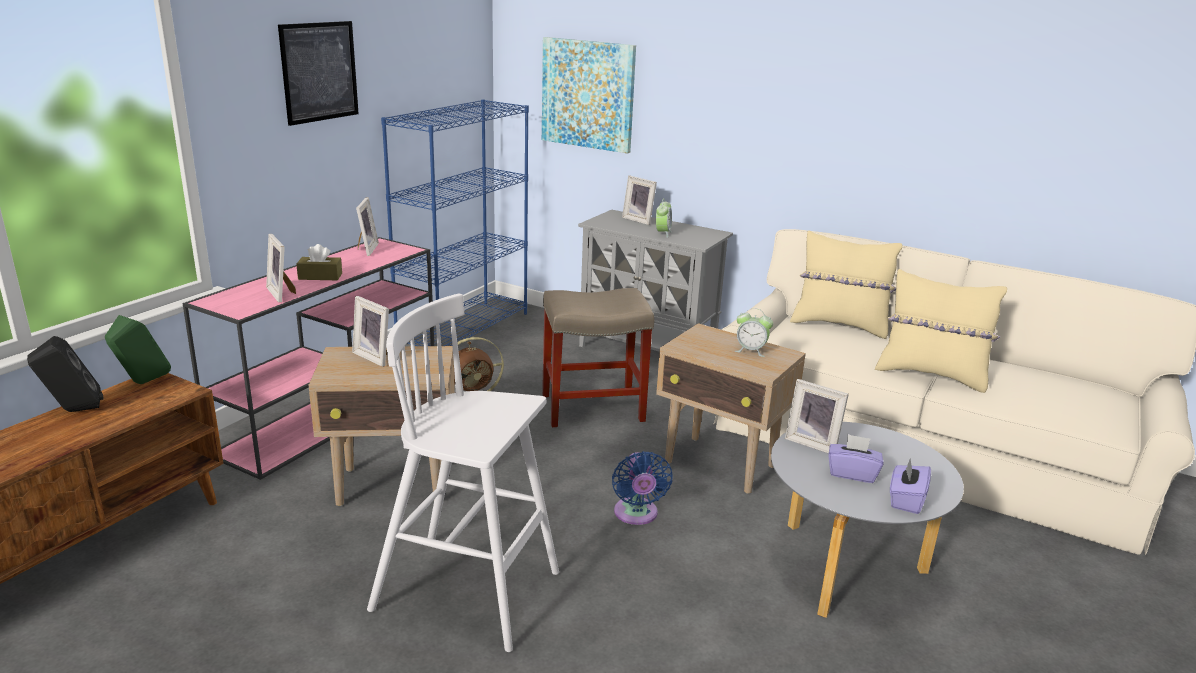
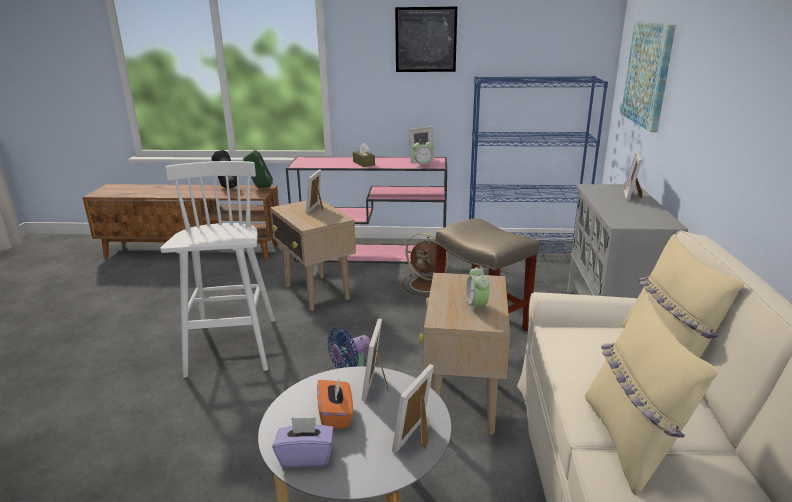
camera: 65 degrees right, 0 degrees up
picture frame [266,234,296,302] -> picture frame moved to [392,364,434,454]
alarm clock [656,199,672,238] -> alarm clock moved to [412,141,434,168]
purple tissue box [828,434,883,483] -> orange tissue box [317,378,353,429]

